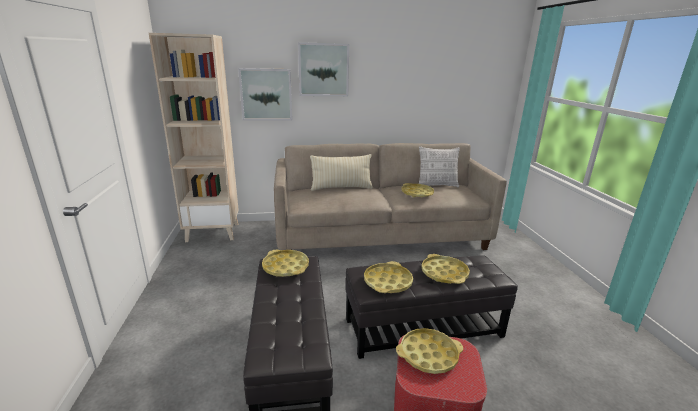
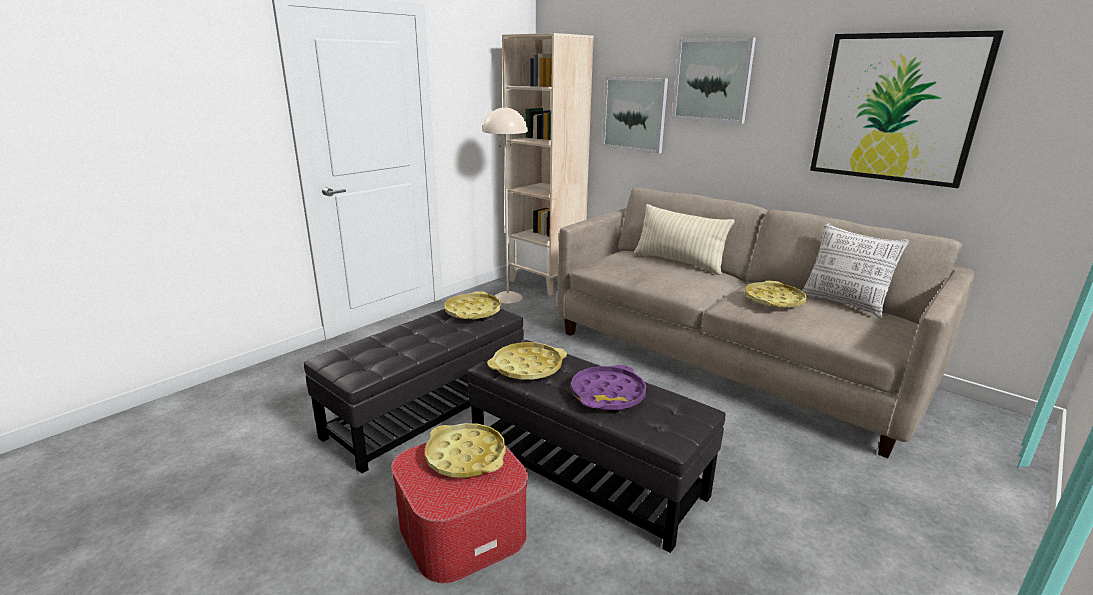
camera: 50 degrees right, 0 degrees up
yellow tray [421,254,470,284] -> purple tray [571,365,646,411]
none -> beige floor lamp [482,106,528,304]
none -> picture [810,30,1004,188]

